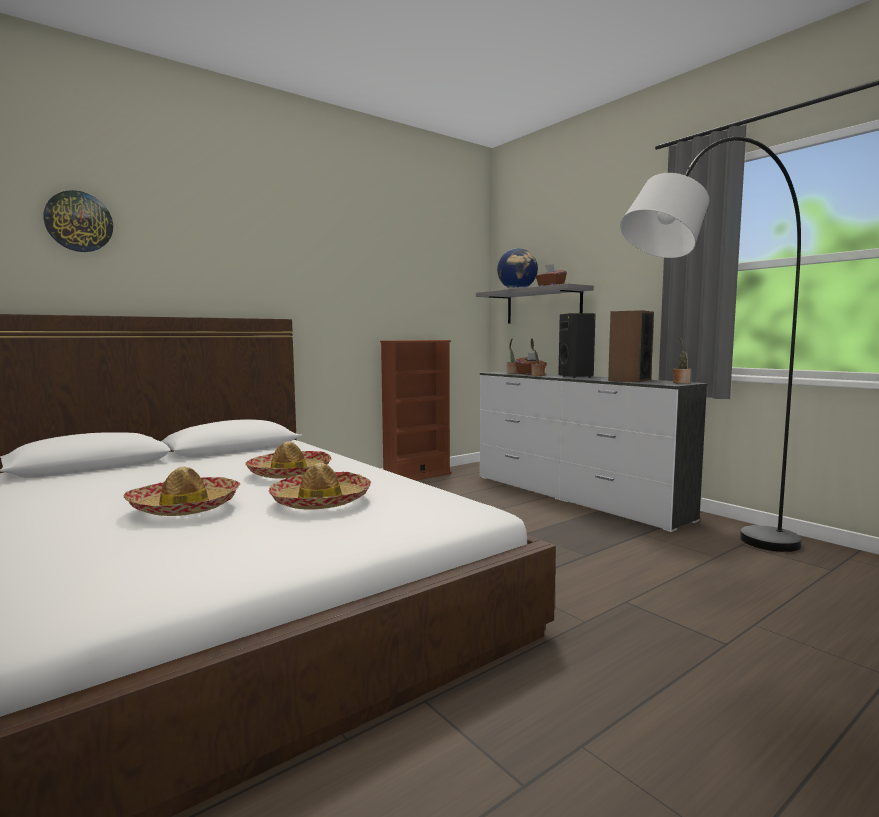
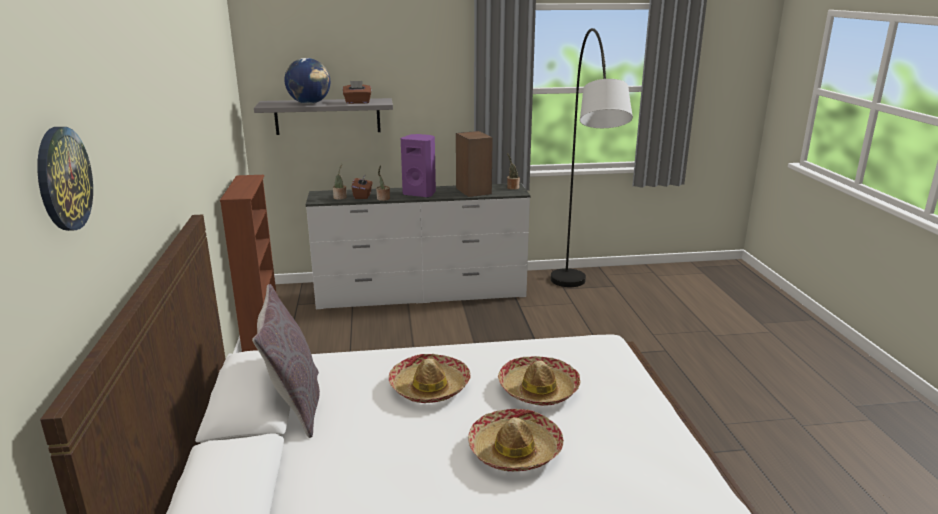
camera: 60 degrees left, 15 degrees up
black speaker [558,313,596,378] -> purple speaker [401,134,436,197]
none -> grey pillow [252,284,320,438]

